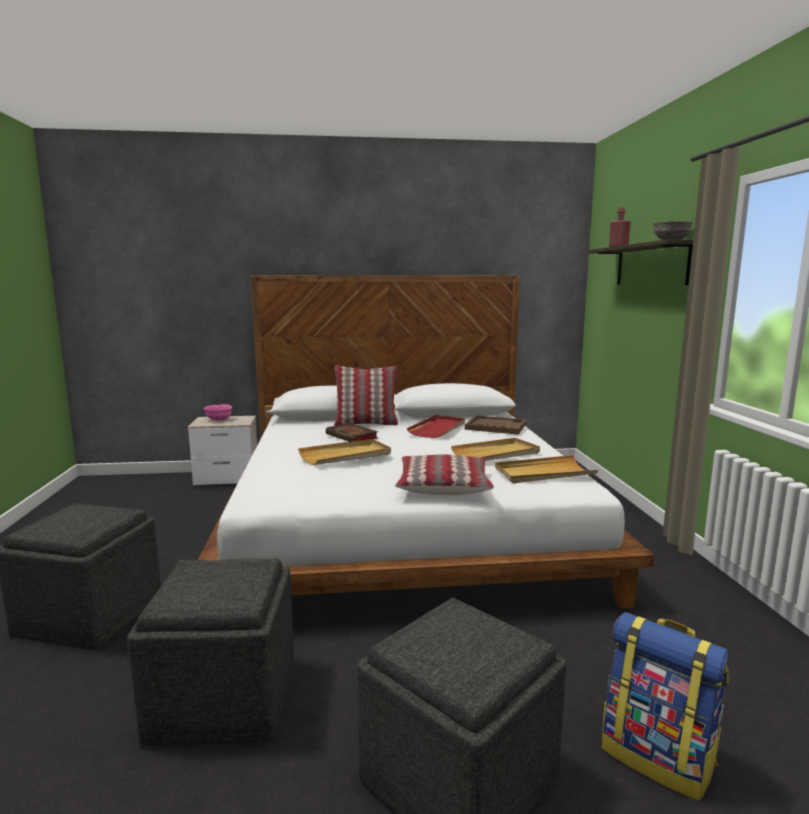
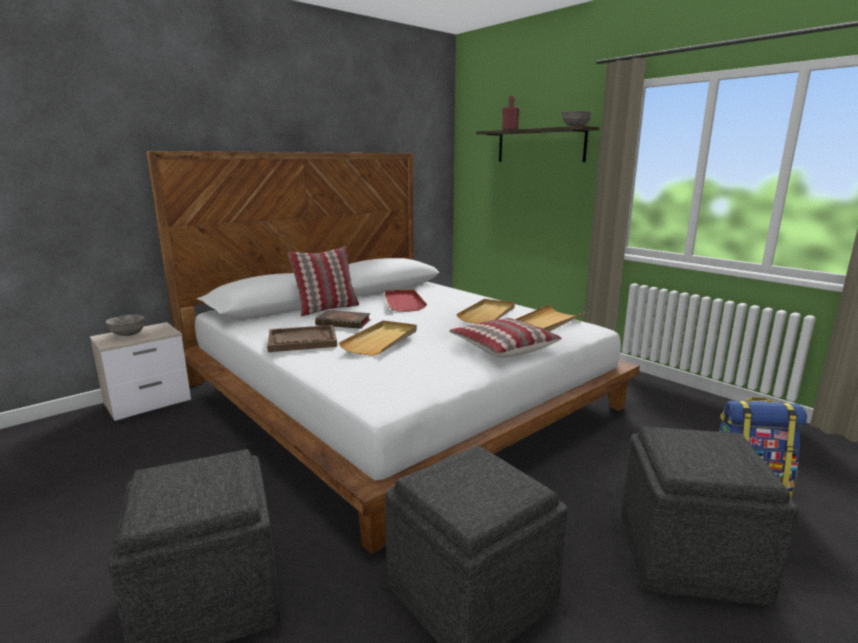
camera: 35 degrees left, 5 degrees up
pink bowl [204,404,232,421] -> grey bowl [106,315,144,336]
brown tray [465,415,526,435] -> brown tray moved to [267,325,337,352]

